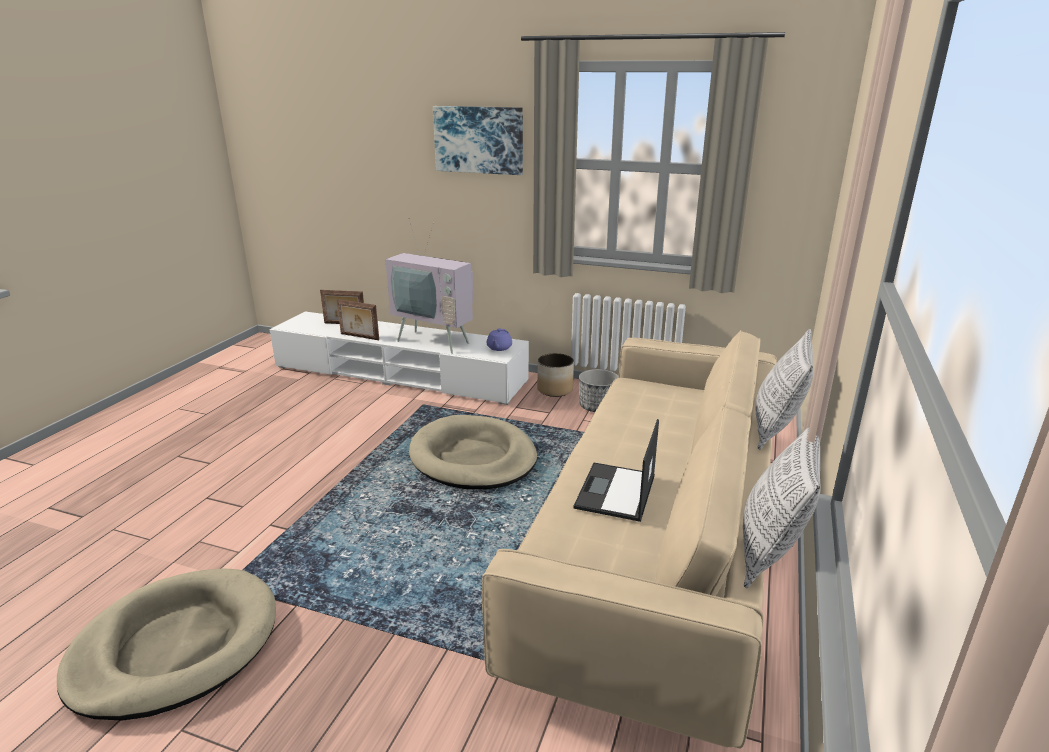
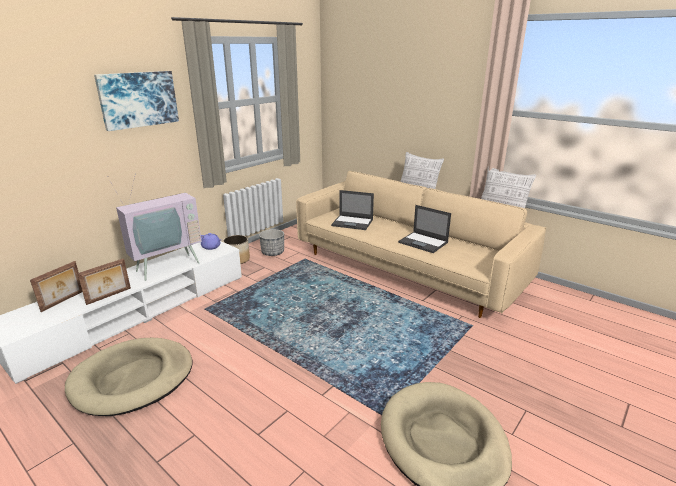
camera: 70 degrees left, 0 degrees up
beige dog bed [409,415,537,489] -> beige dog bed moved to [65,338,192,416]
none -> laptop [331,190,374,230]

